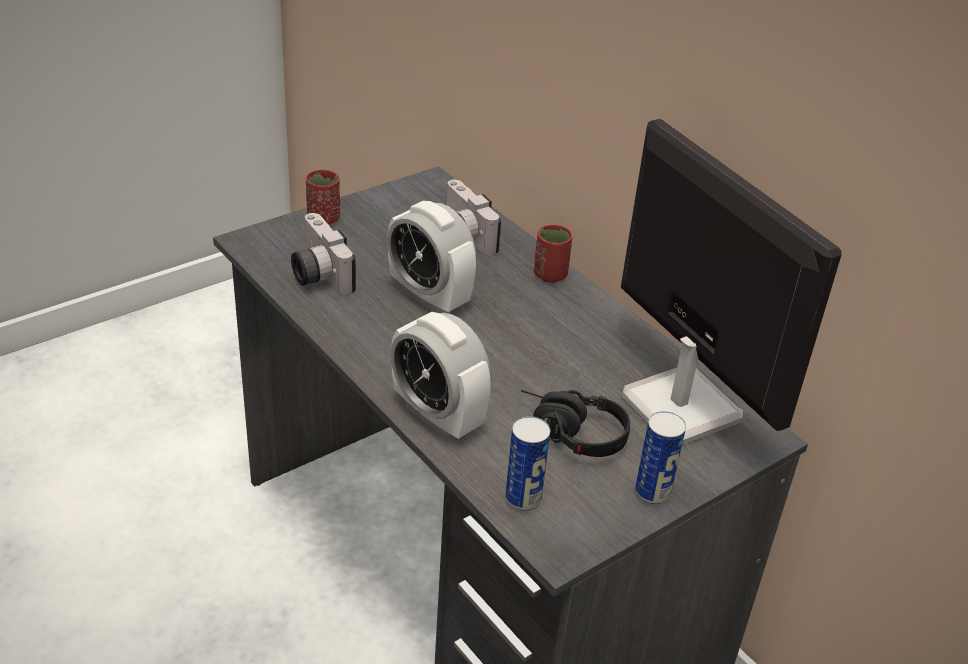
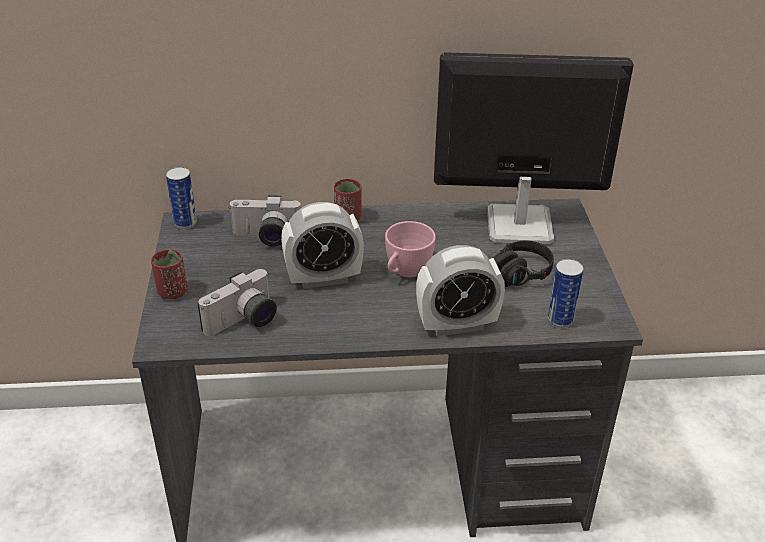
camera: 55 degrees left, 0 degrees up
camera [291,213,356,295] -> camera turned 45 degrees counterclockwise [198,269,277,336]
can [635,411,686,505] -> can moved to [166,167,197,229]
none -> pink cup [385,221,436,277]

